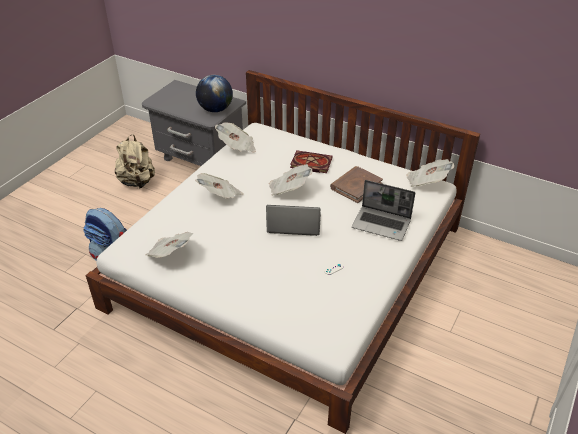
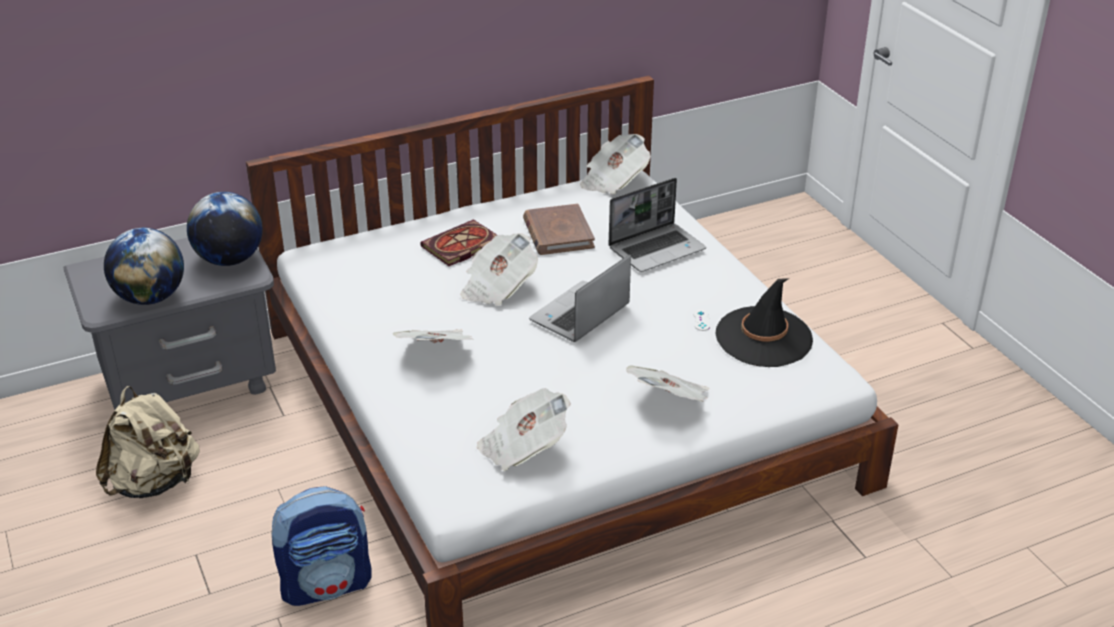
camera: 55 degrees left, 5 degrees down
newspaper [215,123,256,152] -> newspaper moved to [626,366,709,402]
none -> globe [104,228,184,305]
none -> black hat [716,278,813,367]

